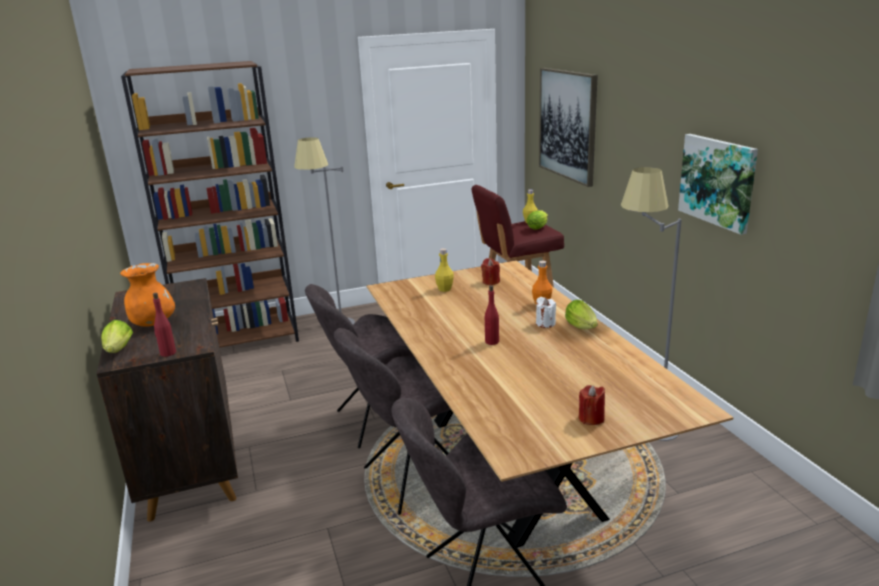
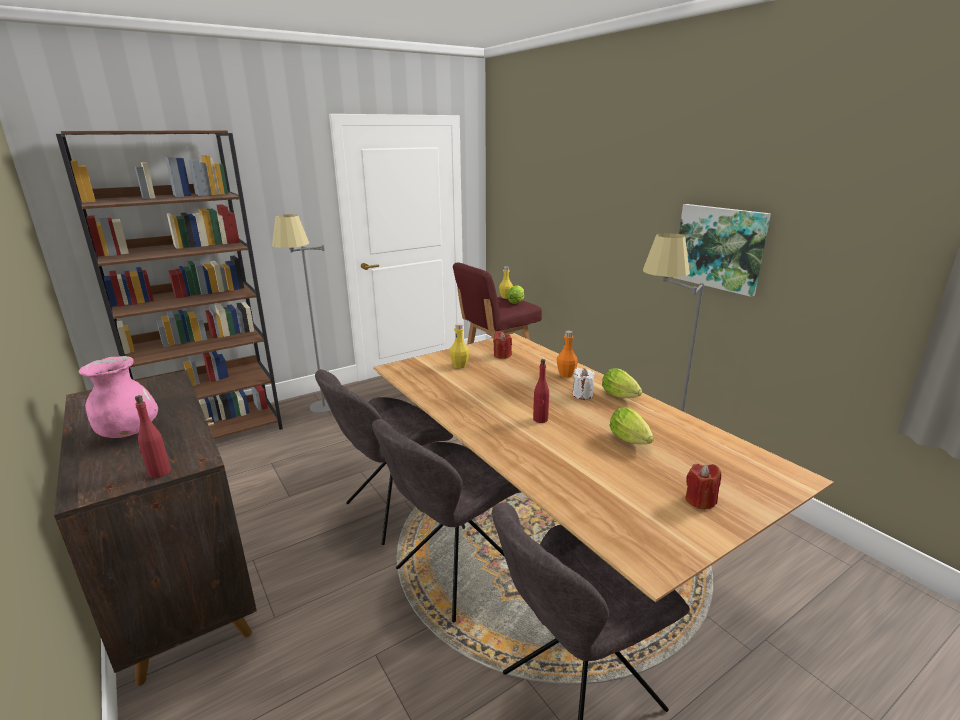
camera: 15 degrees left, 0 degrees up
lettuce [101,320,133,353] -> lettuce moved to [609,407,654,444]
orange vase [120,263,175,327] -> pink vase [78,356,158,438]
picture [539,68,598,187] -> none

